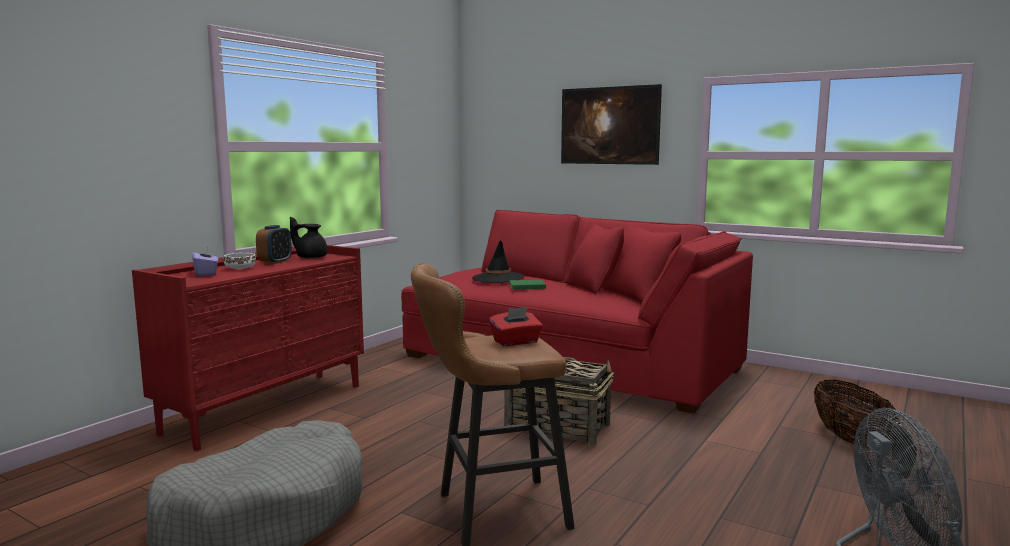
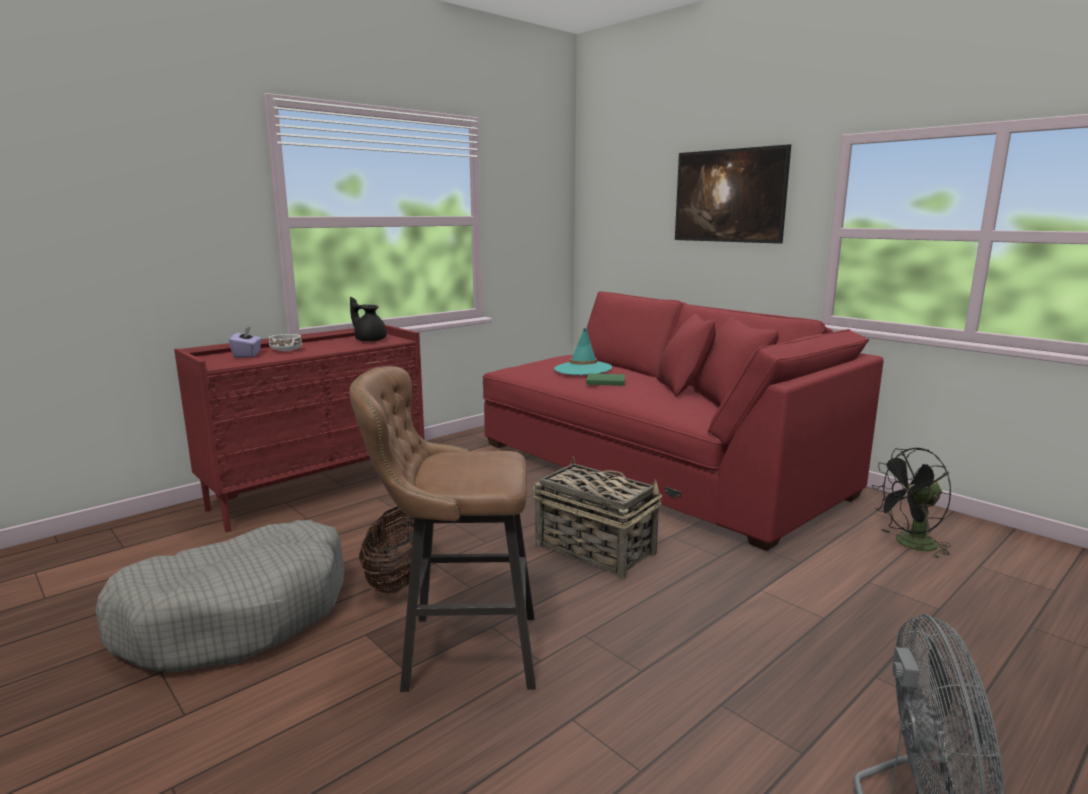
camera: 15 degrees right, 5 degrees up
alarm clock [256,225,292,264] -> none
black hat [472,240,525,283] -> turquoise hat [554,328,612,375]
red tissue box [489,307,543,346] -> none
basket [814,380,900,449] -> basket moved to [359,507,423,593]
none -> black fan [872,448,951,559]

